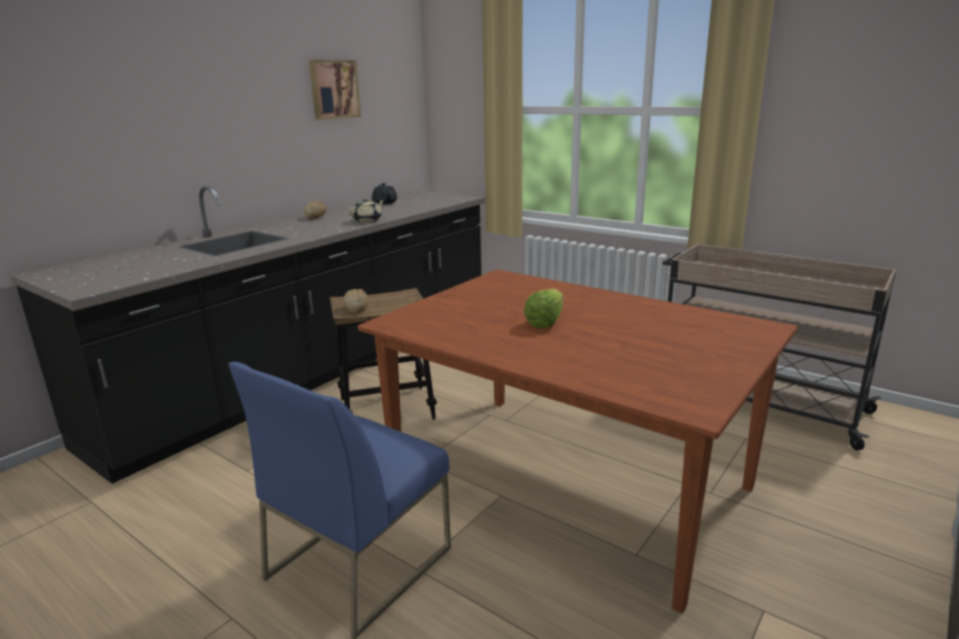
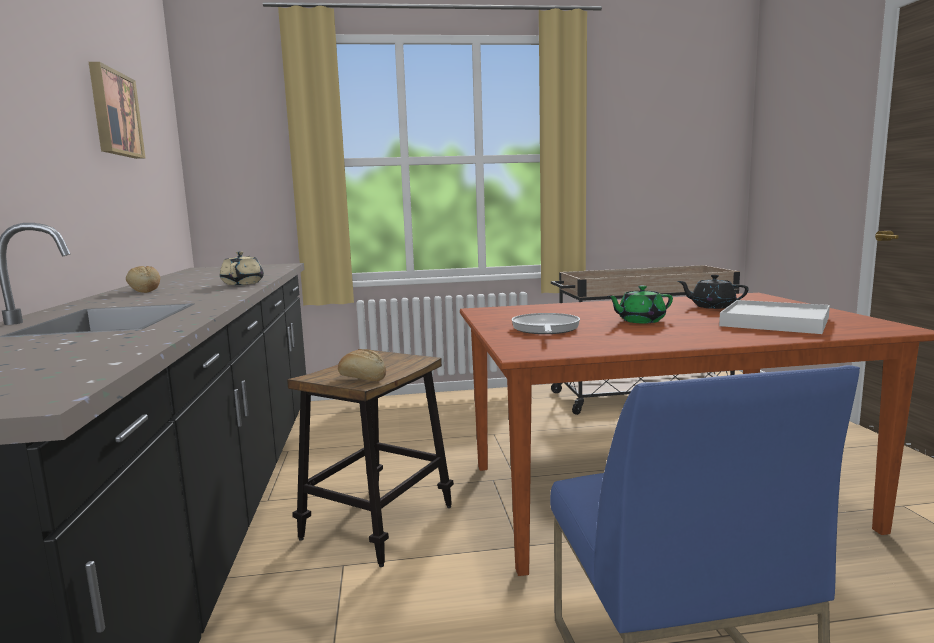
camera: 45 degrees left, 10 degrees down
black teapot [372,183,397,205] -> black teapot moved to [678,275,748,309]
lettuce [524,289,564,328] -> green teapot [608,285,673,323]
none -> frying pan [511,313,580,334]
none -> white tray [719,300,830,334]

